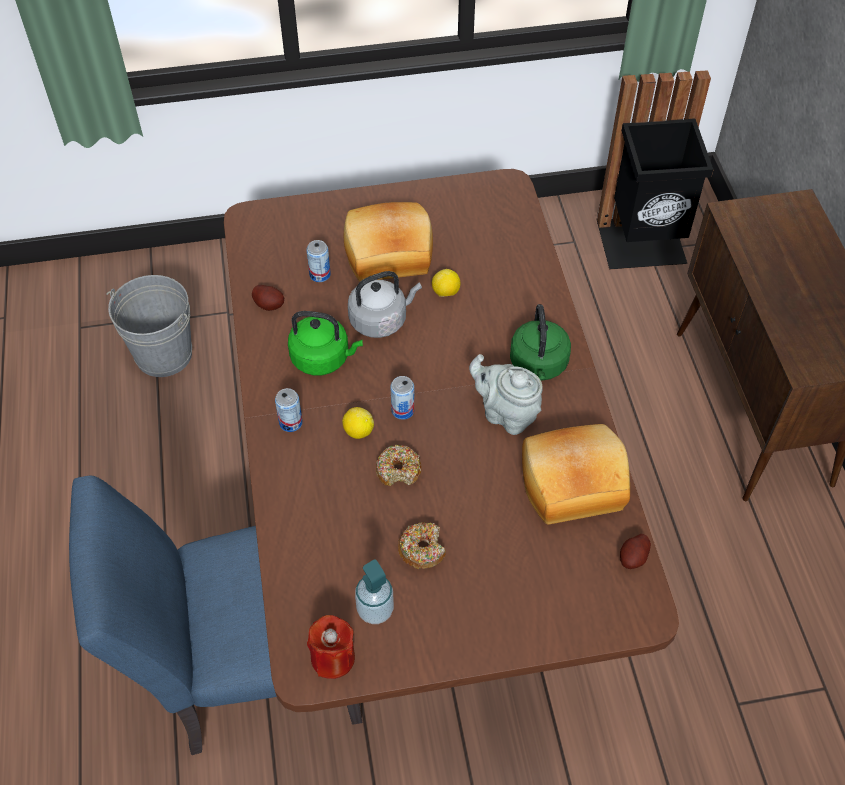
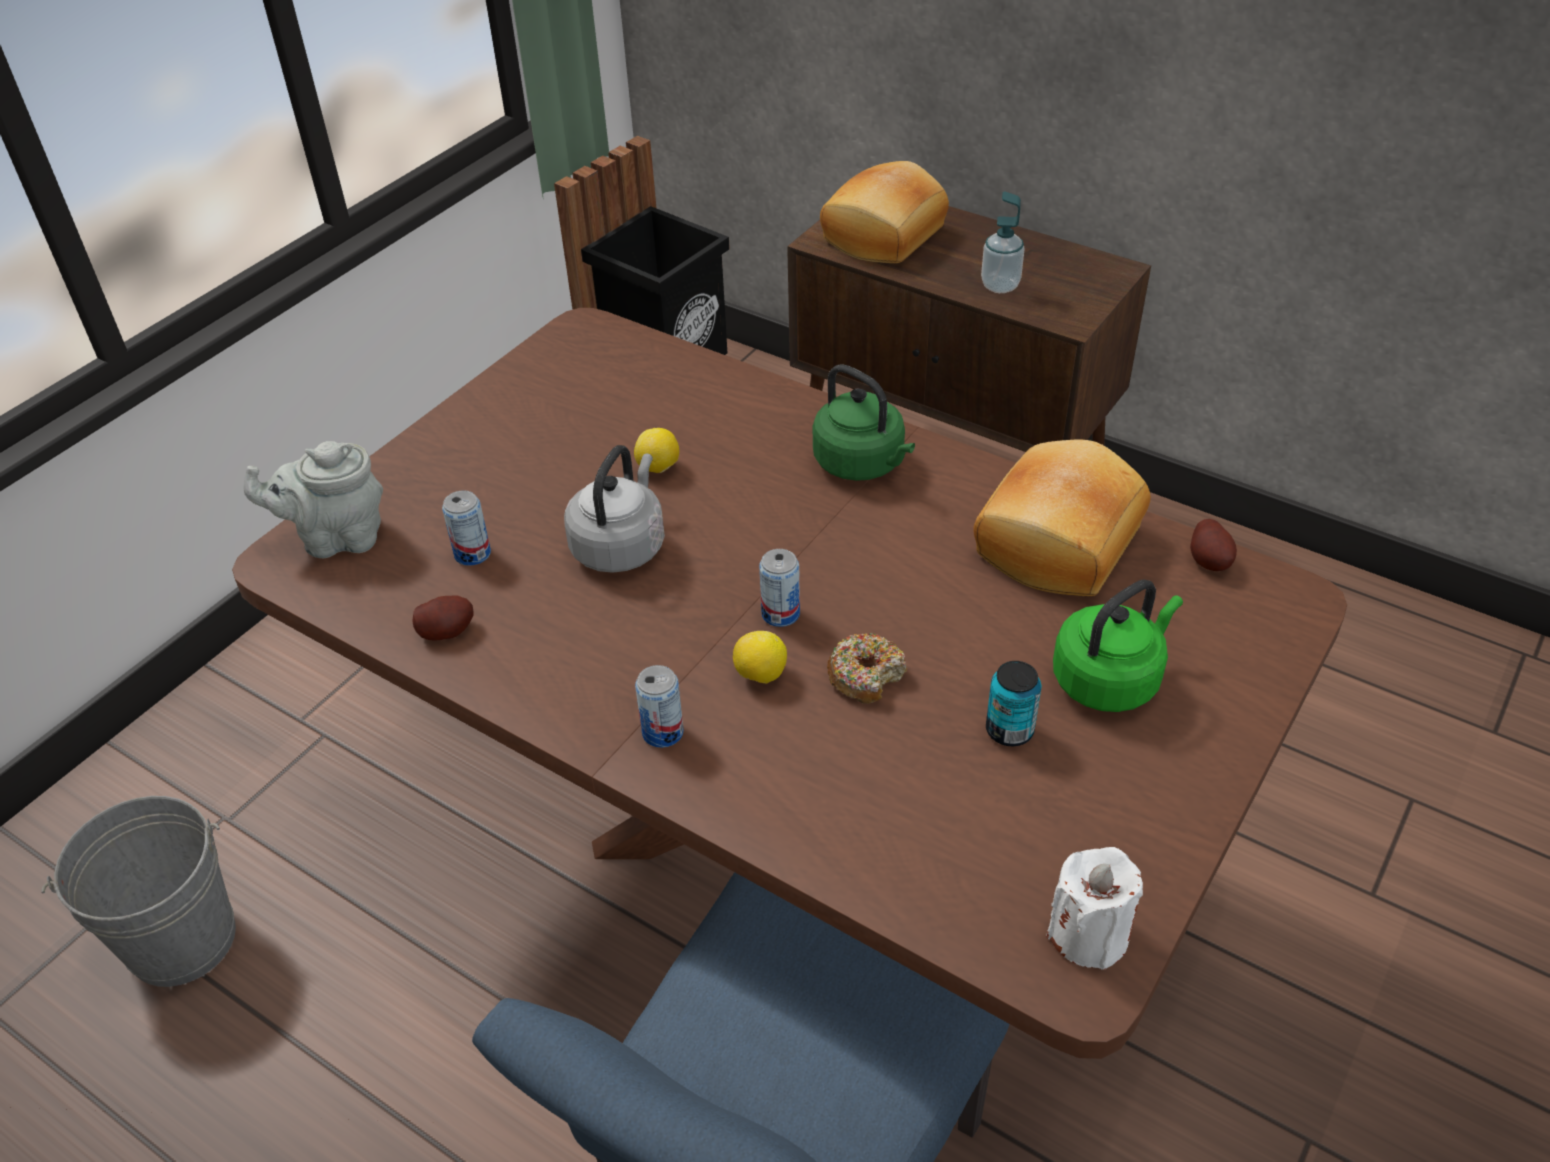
camera: 45 degrees left, 10 degrees down
green kettle [288,311,363,375] -> green kettle moved to [1053,579,1183,712]
red candle [307,615,355,679] -> white candle [1046,847,1143,970]
bread [344,202,433,282] -> bread moved to [820,161,949,263]
soap dispenser [355,560,394,624] -> soap dispenser moved to [981,191,1025,293]
donut [398,522,446,569] -> can [986,661,1041,746]
grey teapot [469,354,543,435] -> grey teapot moved to [243,441,383,558]

